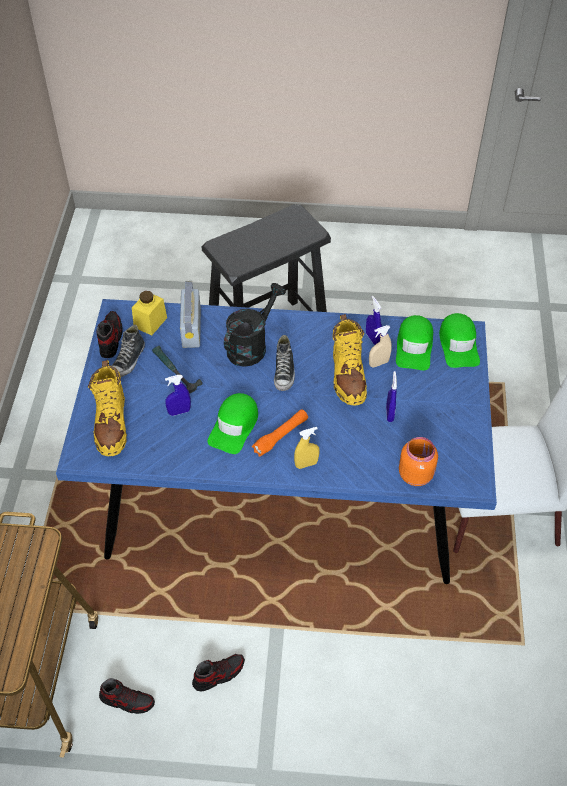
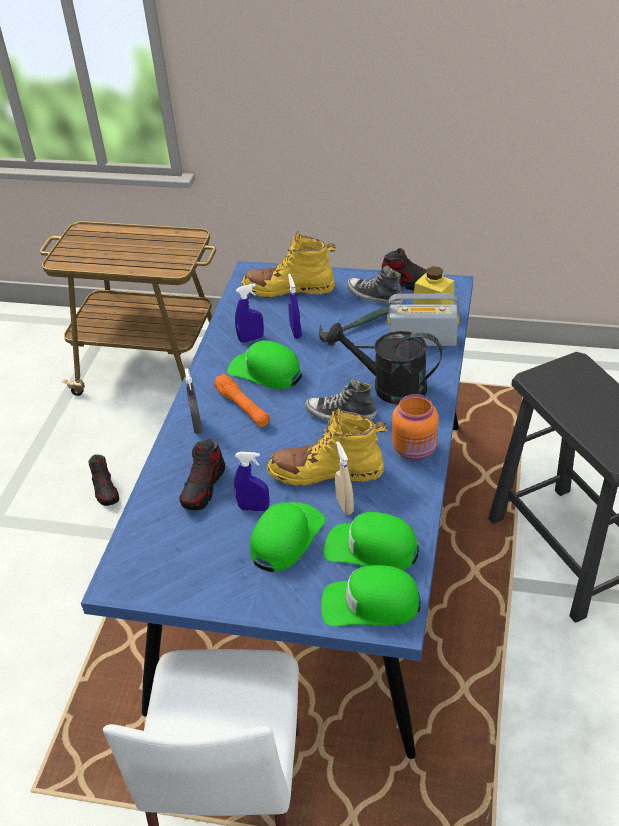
camera: 100 degrees right, 10 degrees down
shoe [99,678,155,714] -> shoe moved to [179,439,225,510]
black watering can [224,283,286,367] -> black watering can turned 150 degrees clockwise [326,323,442,405]
yellow spray bottle [294,427,320,469] -> grey spray bottle [185,368,203,434]
blue spray bottle [366,296,382,345] -> blue spray bottle moved to [235,284,264,343]
orange jar [399,437,438,486] -> orange jar moved to [392,394,439,460]
none -> green cap [250,502,325,572]

